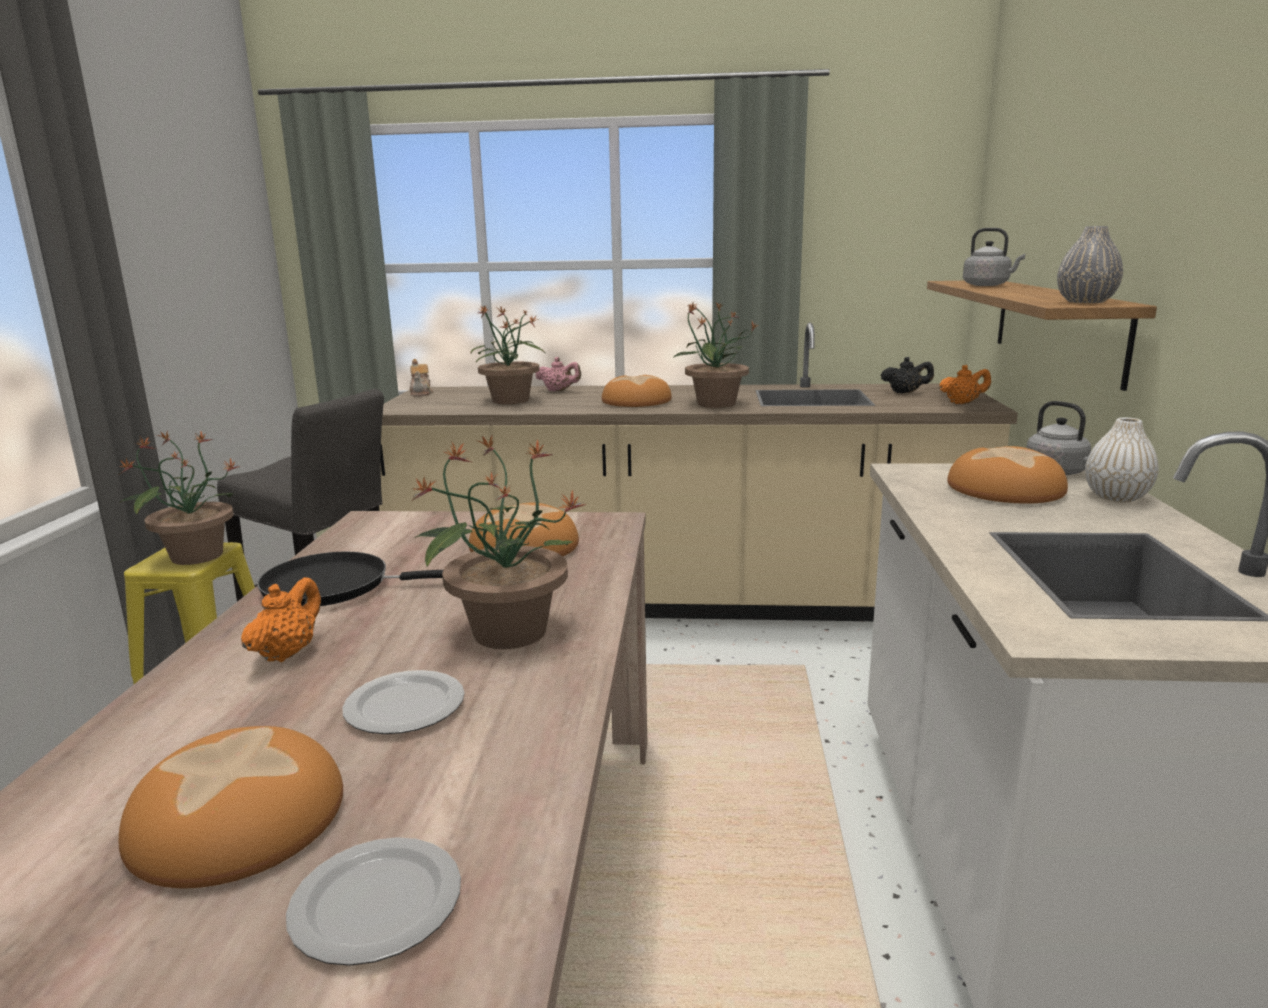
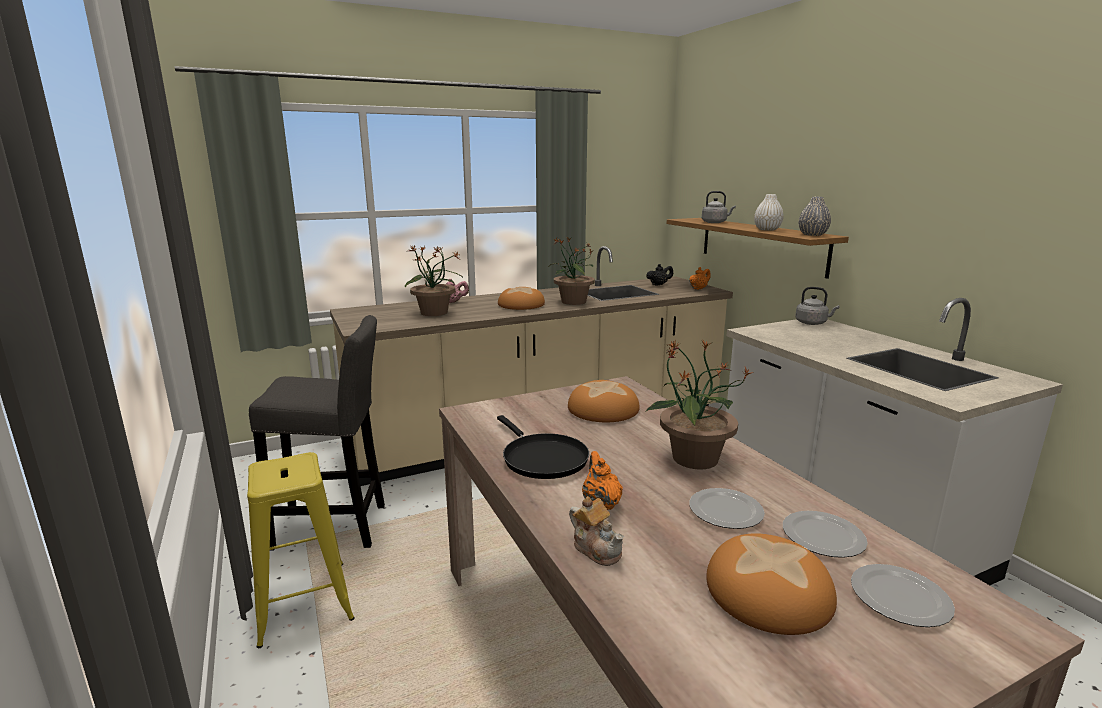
camera: 30 degrees left, 0 degrees up
potted plant [119,431,240,565] -> none
black frying pan [257,552,443,606] -> black frying pan turned 90 degrees counterclockwise [497,415,589,479]
teapot [410,359,433,396] -> teapot moved to [569,496,624,566]
bread [947,446,1068,504] -> none
white vase [1085,417,1159,502] -> white vase moved to [754,194,784,231]
none -> plate [783,511,868,558]

